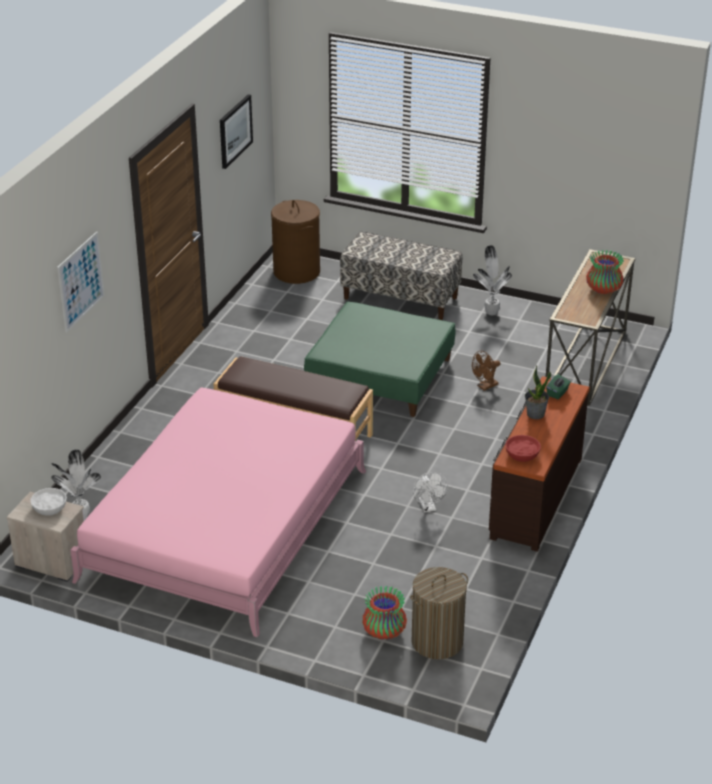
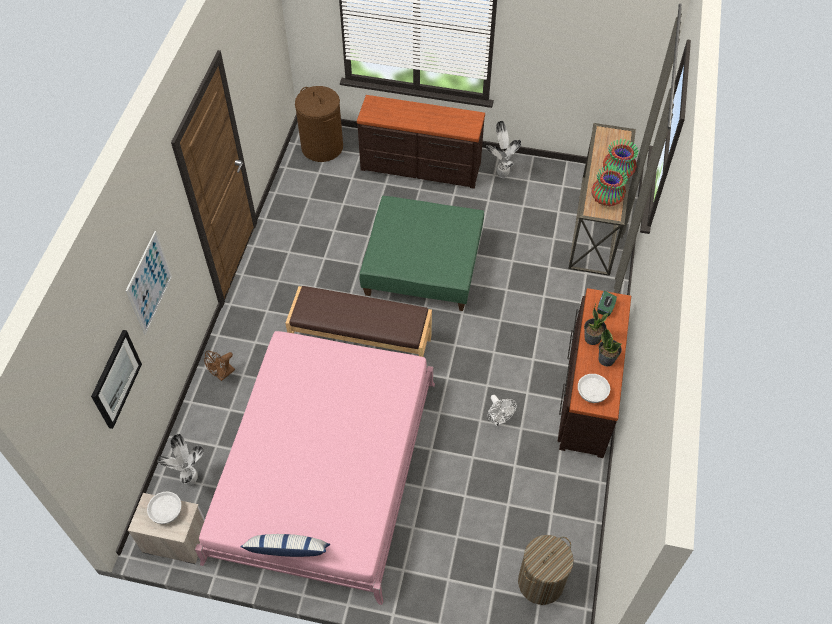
camera: 10 degrees left, 20 degrees up
picture [220,94,253,169] -> picture moved to [91,330,142,429]
bench [340,232,462,320] -> brown dresser [357,95,485,189]
vase [362,586,407,640] -> vase moved to [592,165,628,207]
brown fan [472,351,500,391] -> brown fan moved to [204,351,235,381]
red bowl [505,435,541,462] -> white bowl [578,374,610,403]
none -> pillow [241,534,330,557]
none -> potted plant [598,329,622,367]

